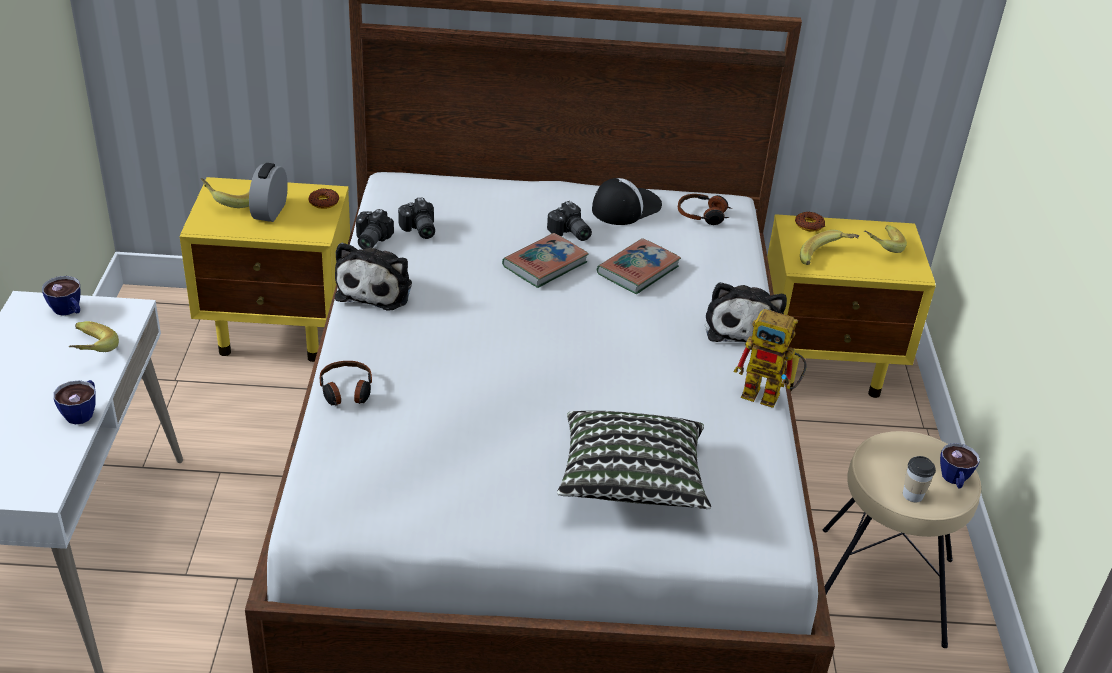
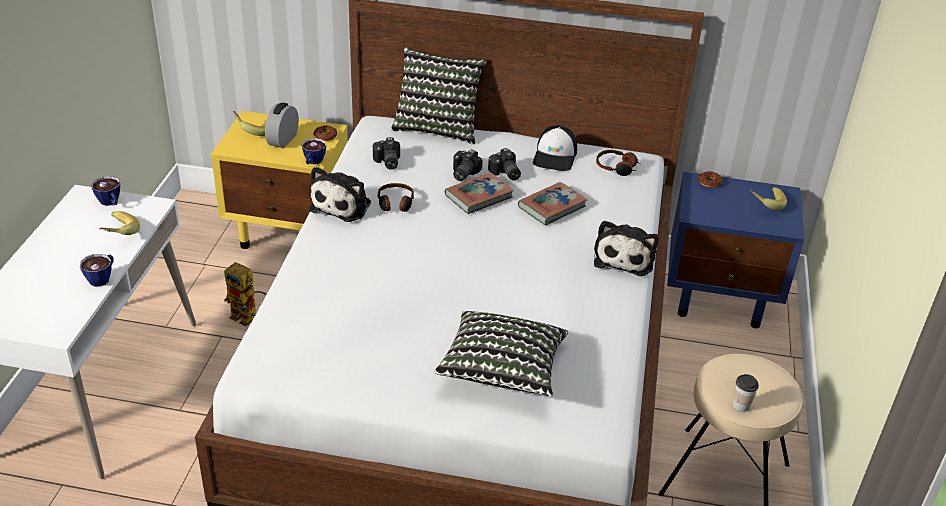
camera: 10 degrees right, 0 degrees up
headphones [320,361,372,405] -> headphones moved to [378,183,414,212]
camera [356,209,394,249] -> camera moved to [453,150,483,181]
cap [592,178,662,225] -> cap turned 135 degrees clockwise [533,125,577,171]
toy robot [734,309,807,408] -> toy robot moved to [224,262,267,327]
yellow nightstand [767,214,936,398] -> blue nightstand [667,172,804,328]
banana [800,230,859,265] -> none
cup [940,443,980,489] -> cup moved to [302,138,326,164]
none -> pillow [391,47,487,145]

